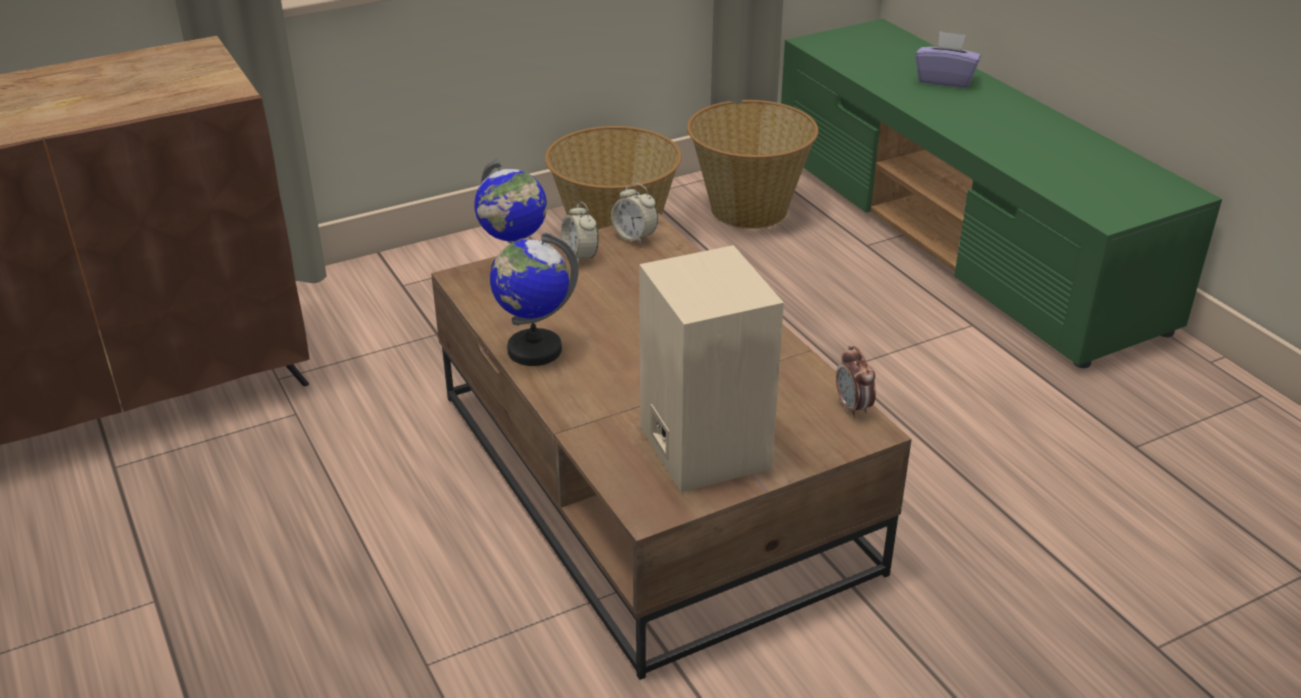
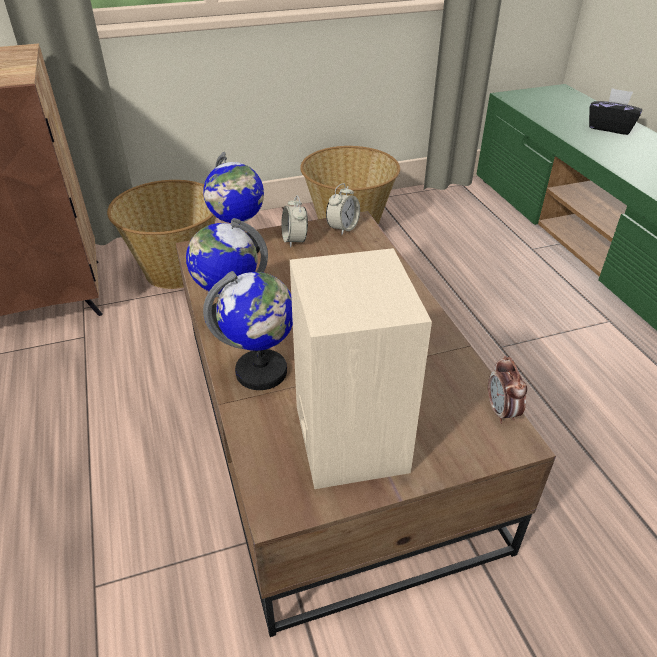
camera: 10 degrees right, 5 degrees up
alarm clock [611,183,658,245] -> alarm clock turned 105 degrees counterclockwise [326,183,360,235]
basket [687,100,819,229] -> basket moved to [107,180,216,289]
purple tissue box [915,31,981,88] -> black tissue box [589,88,642,135]
none -> globe [203,271,293,390]

